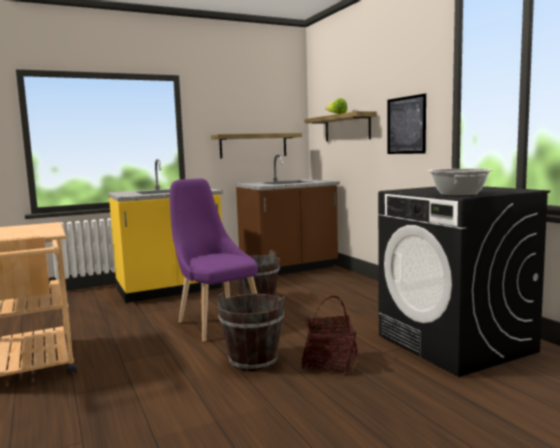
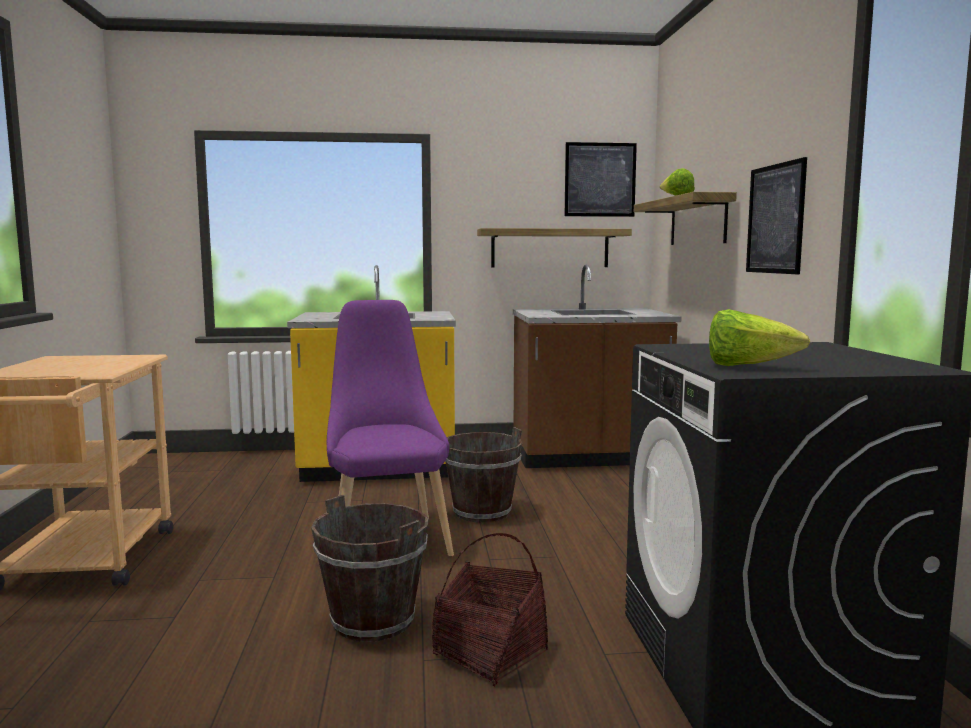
camera: 20 degrees right, 0 degrees up
cooking pot [428,169,493,196] -> lettuce [709,309,810,366]
none -> picture [565,142,637,217]

